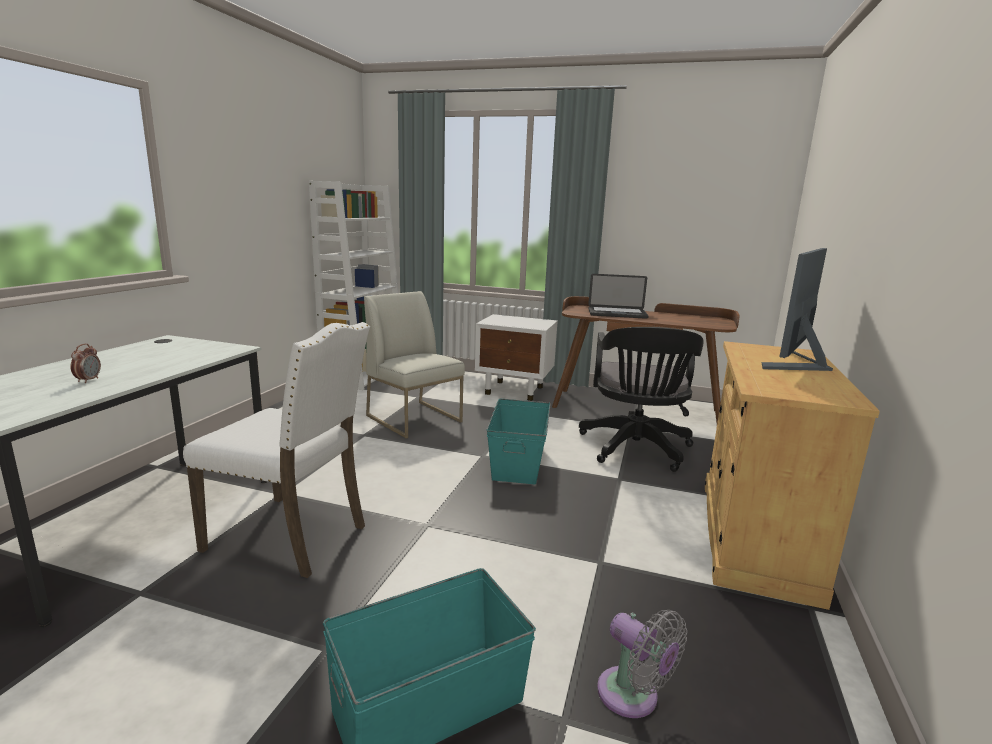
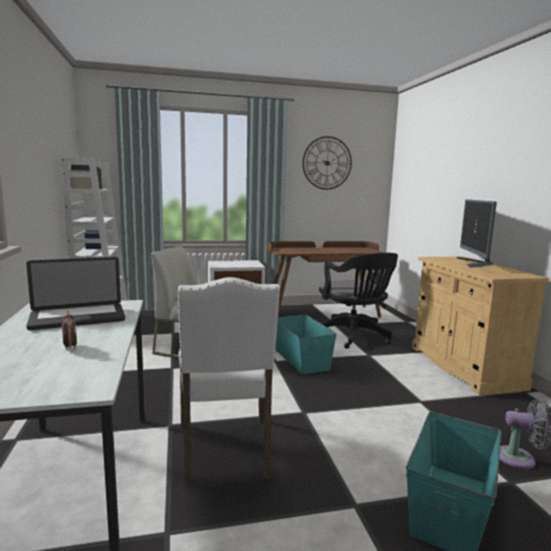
camera: 30 degrees left, 5 degrees down
white chair [183,322,370,578] -> white chair turned 90 degrees clockwise [178,277,280,486]
laptop [588,274,649,319] -> laptop moved to [26,257,125,330]
none -> wall clock [302,136,352,190]

